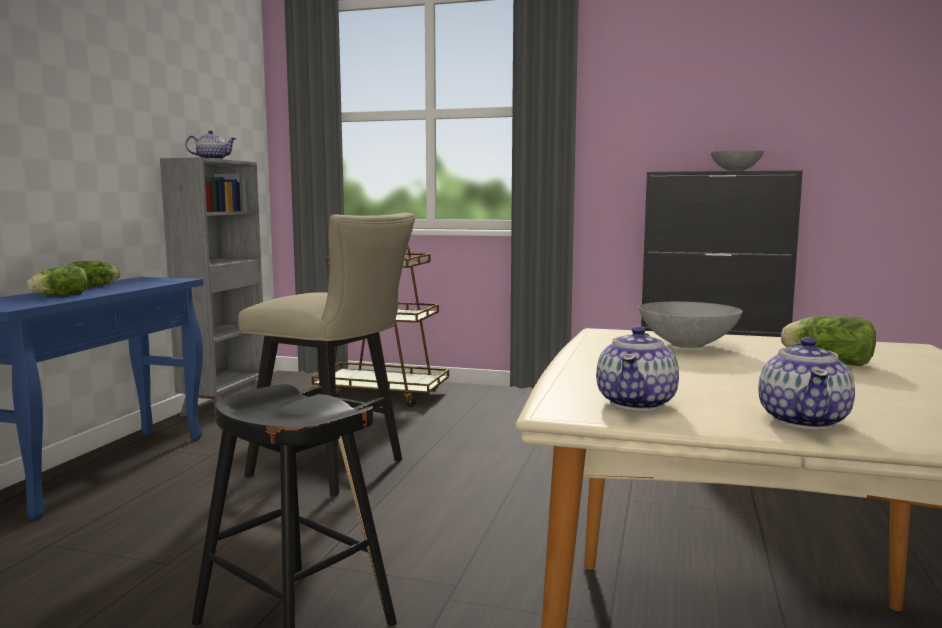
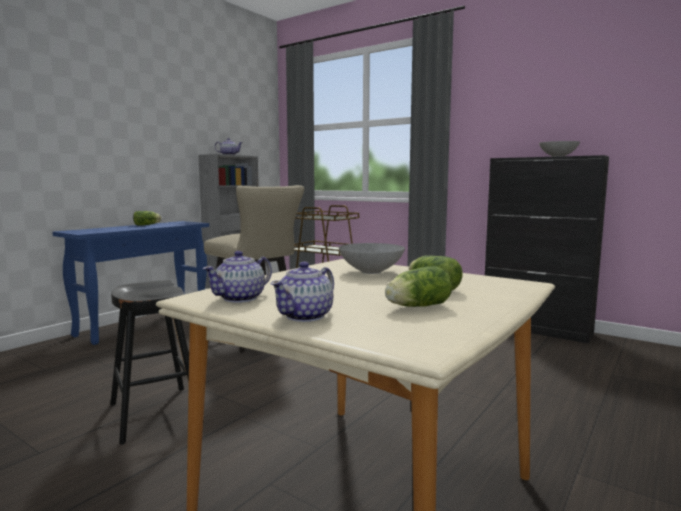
camera: 20 degrees right, 0 degrees up
lettuce [27,266,87,296] -> lettuce moved to [385,266,452,307]

